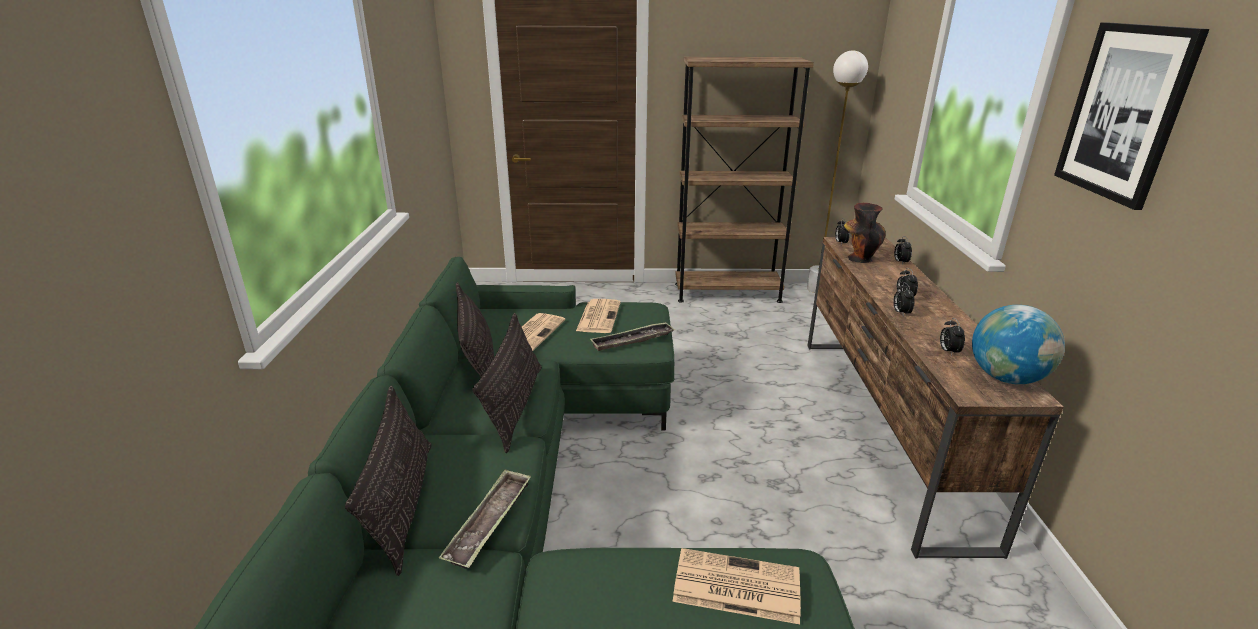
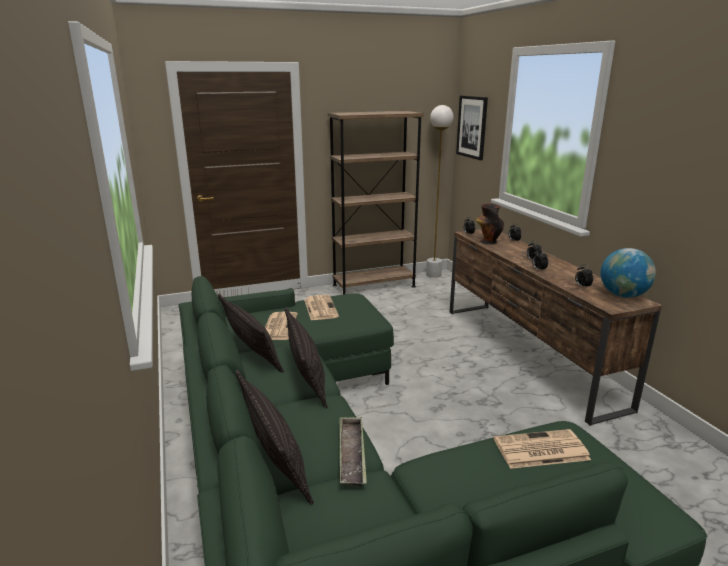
camera: 20 degrees left, 5 degrees down
tray [590,322,675,351] -> none
picture [1054,22,1209,210] -> picture moved to [456,96,488,160]

